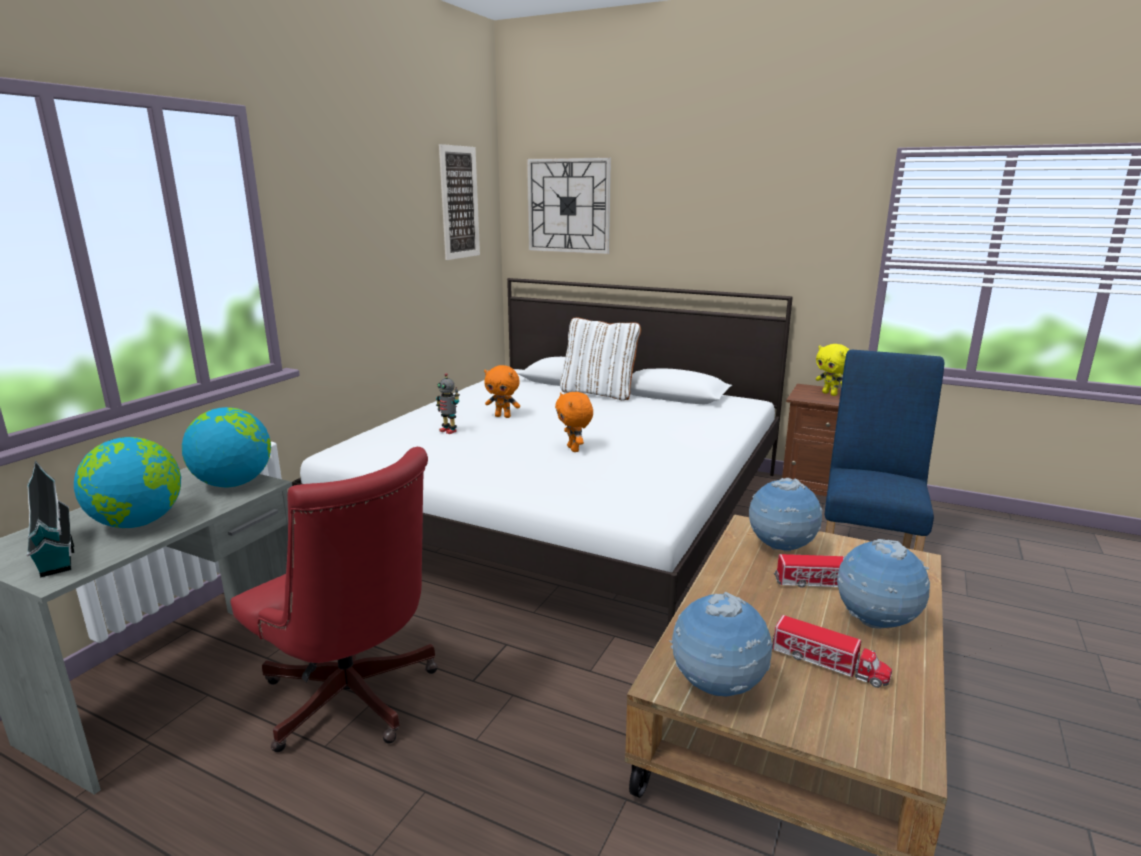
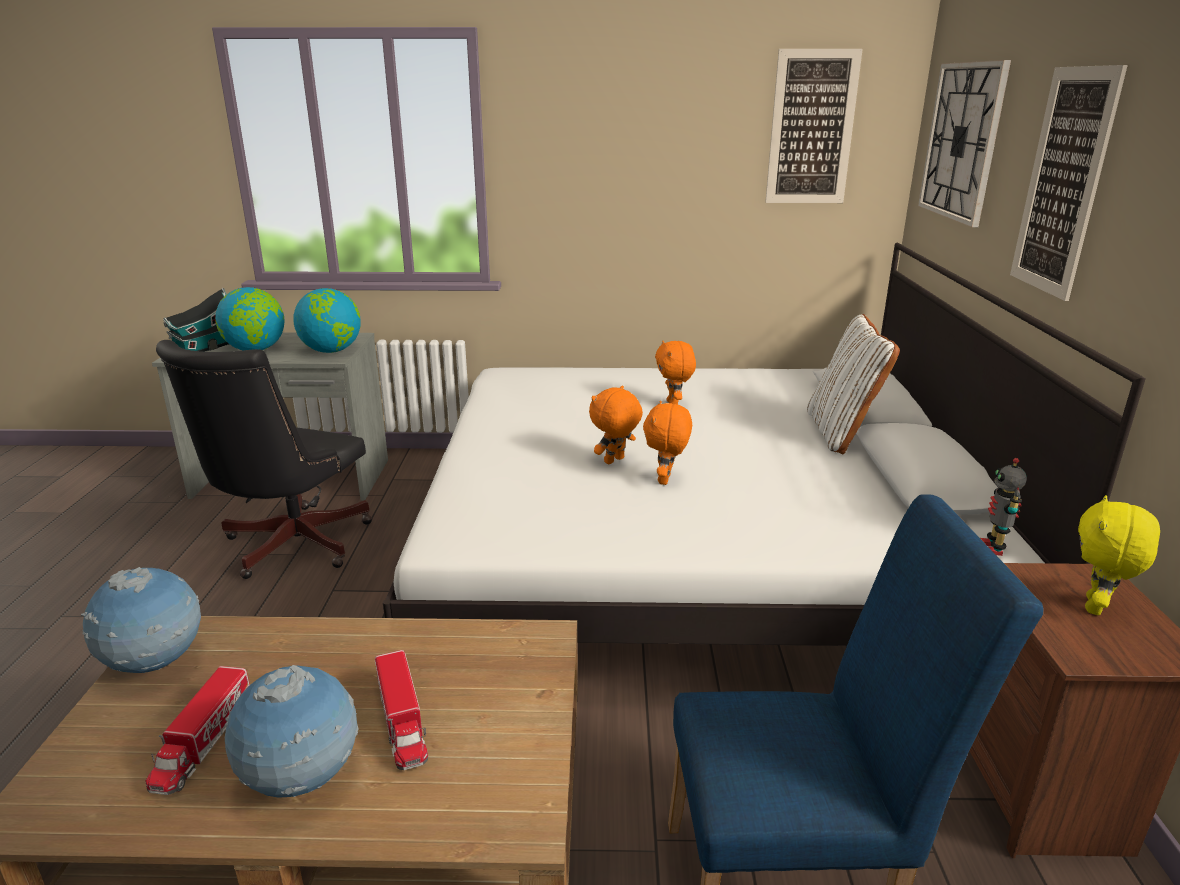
camera: 65 degrees right, 5 degrees up
red office chair [230,447,438,752] -> black office chair [156,340,372,579]
toy robot [436,373,460,434] -> toy robot moved to [980,458,1027,556]
globe [749,478,823,552] -> none
none -> orange plush toy [643,401,692,485]
none -> picture [1010,65,1128,301]

